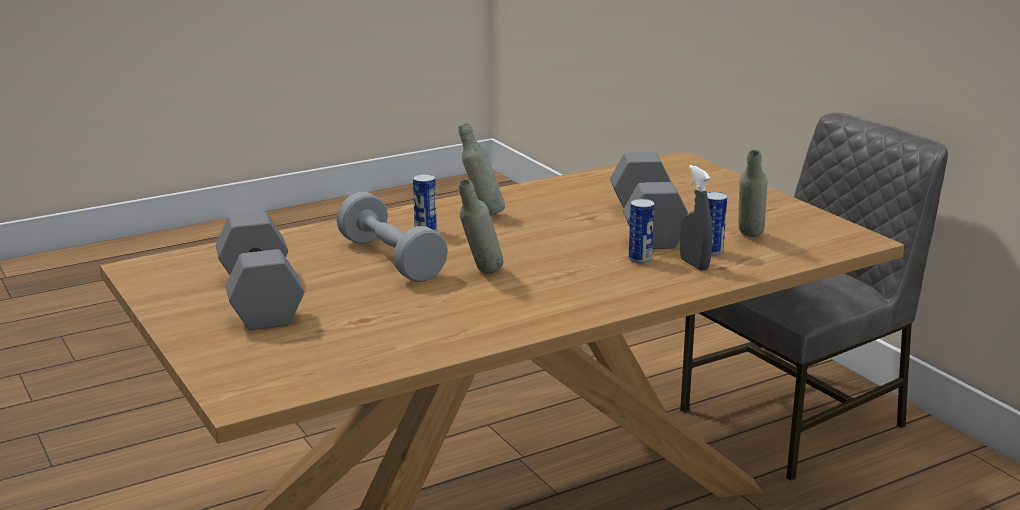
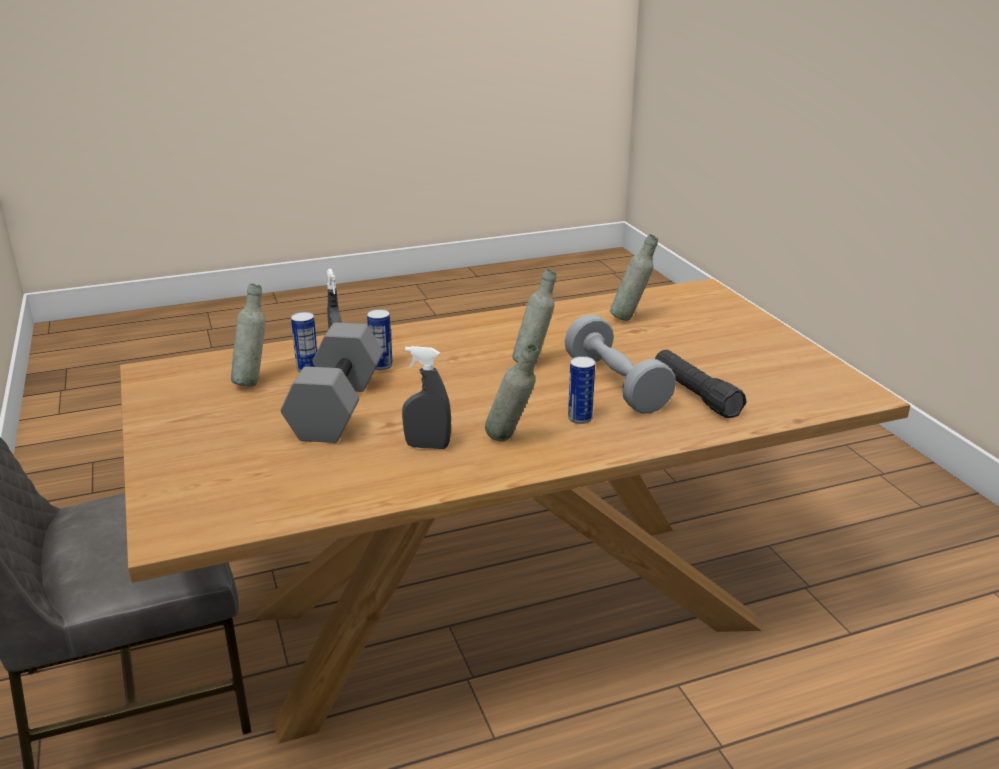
camera: 170 degrees left, 5 degrees up
grey dumbbell [216,211,304,330] -> none
none -> grey spray bottle [402,346,451,449]
none -> grey bottle [610,234,658,321]
none -> black flashlight [655,350,746,418]

